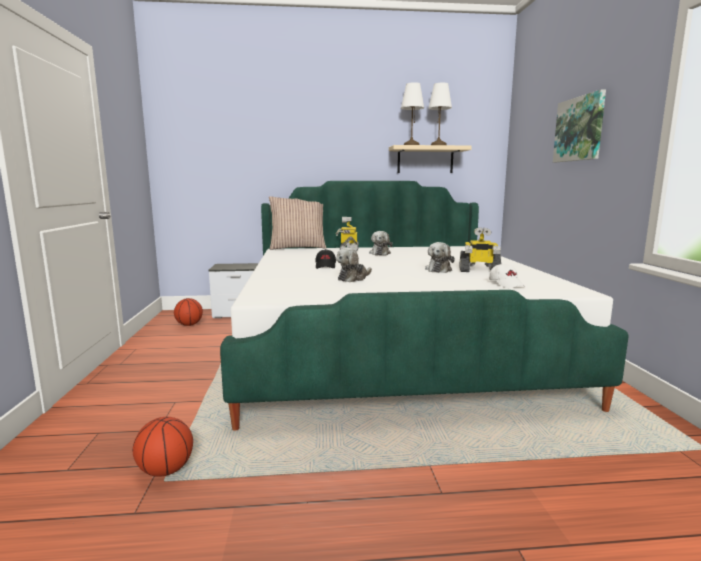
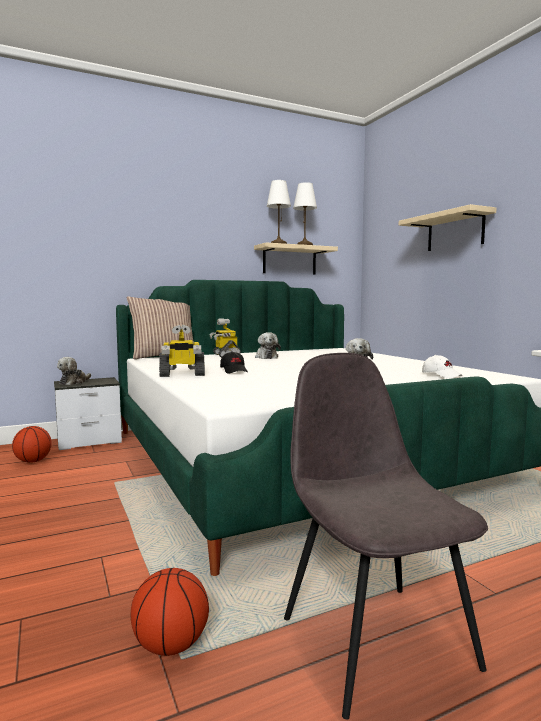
camera: 20 degrees left, 5 degrees down
plush toy [336,248,372,282] -> plush toy moved to [57,357,91,385]
toy robot [459,227,501,272] -> toy robot moved to [159,325,205,377]
picture [553,89,606,162] -> beige shelf [399,204,496,251]
none -> grey chair [284,353,488,720]

